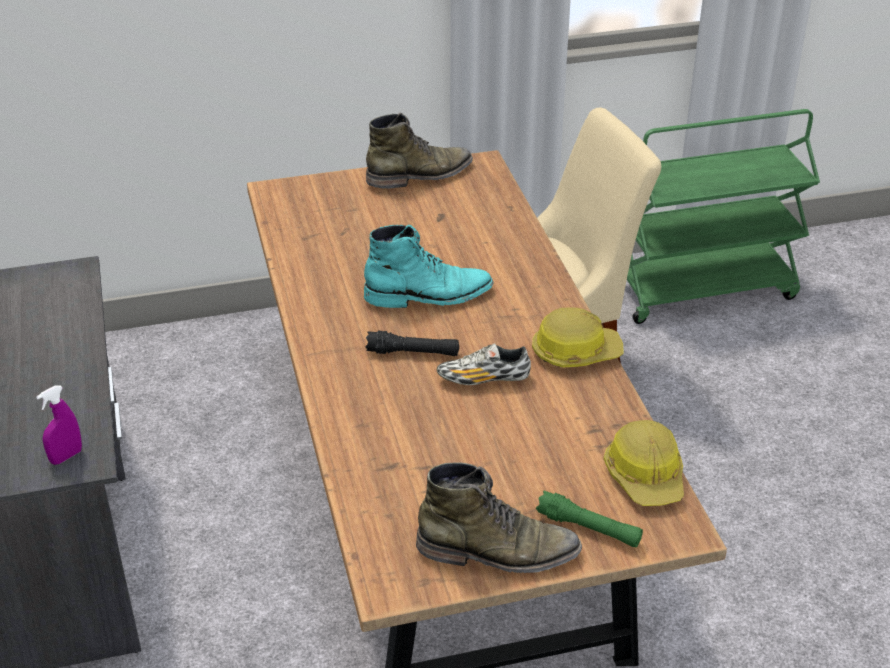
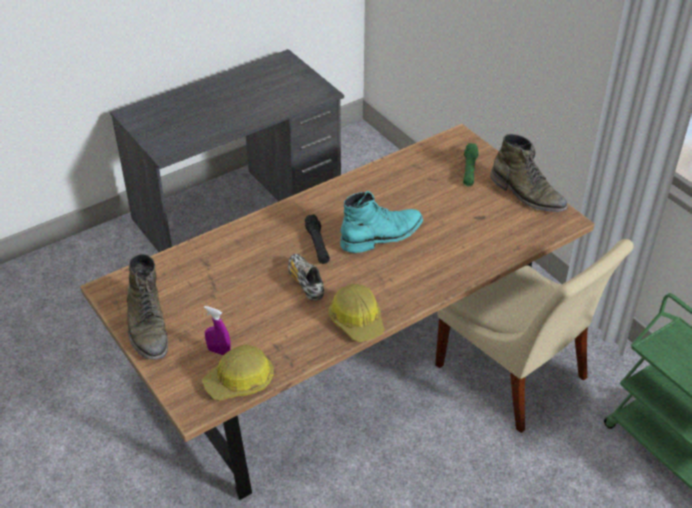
camera: 70 degrees right, 5 degrees up
purple spray bottle [36,385,82,465] -> purple spray bottle moved to [204,306,231,356]
turquoise boot [364,225,493,308] -> turquoise boot turned 90 degrees counterclockwise [340,191,423,253]
green flashlight [536,491,643,547] -> green flashlight moved to [463,143,479,187]

